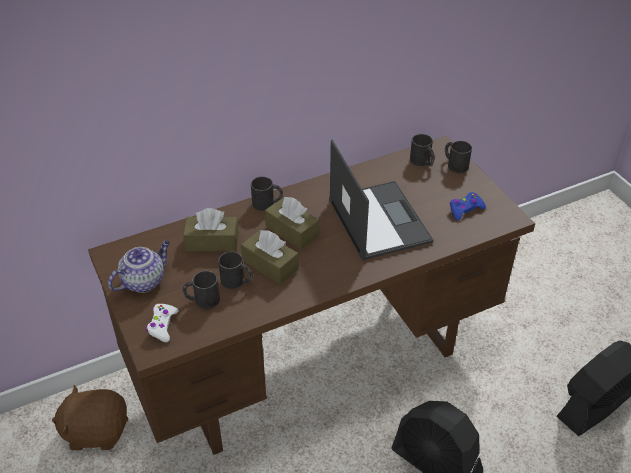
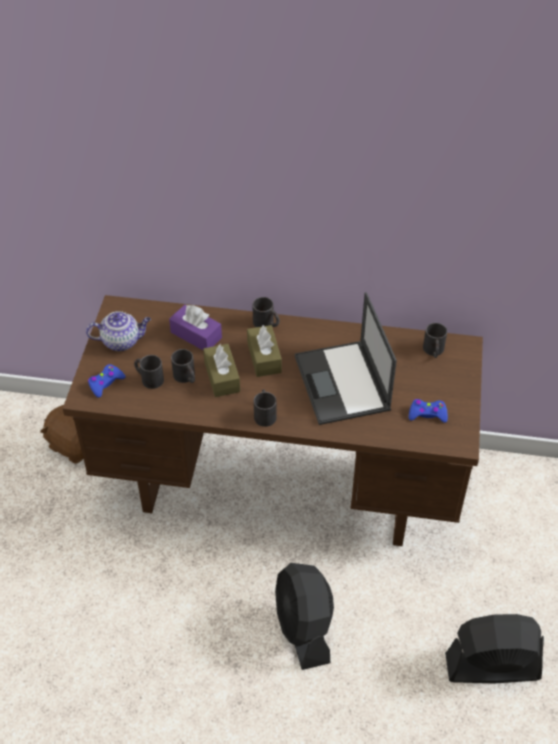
camera: 35 degrees right, 5 degrees up
white game controller [146,304,178,342] -> blue game controller [88,364,125,398]
brown tissue box [183,208,239,251] -> purple tissue box [169,305,222,350]
laptop [329,139,434,260] -> laptop turned 150 degrees clockwise [295,292,397,425]
black mug [445,141,472,173] -> black mug moved to [254,390,277,427]

